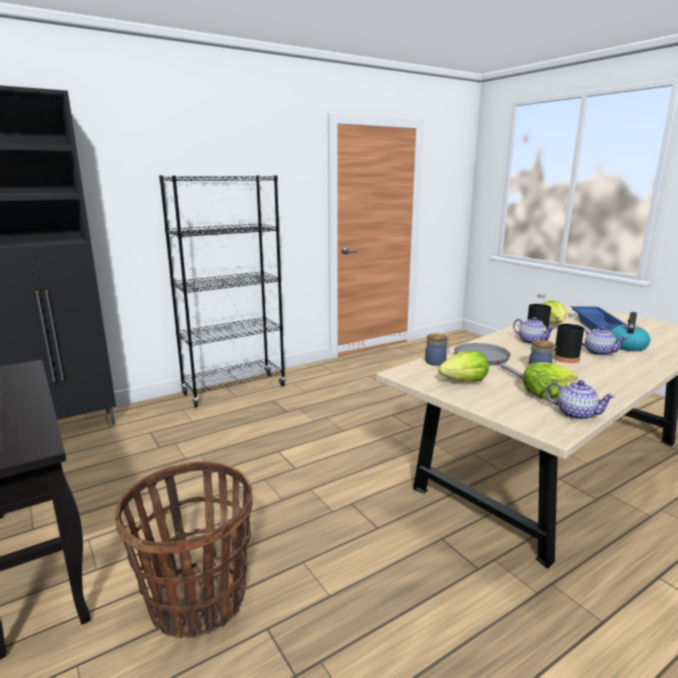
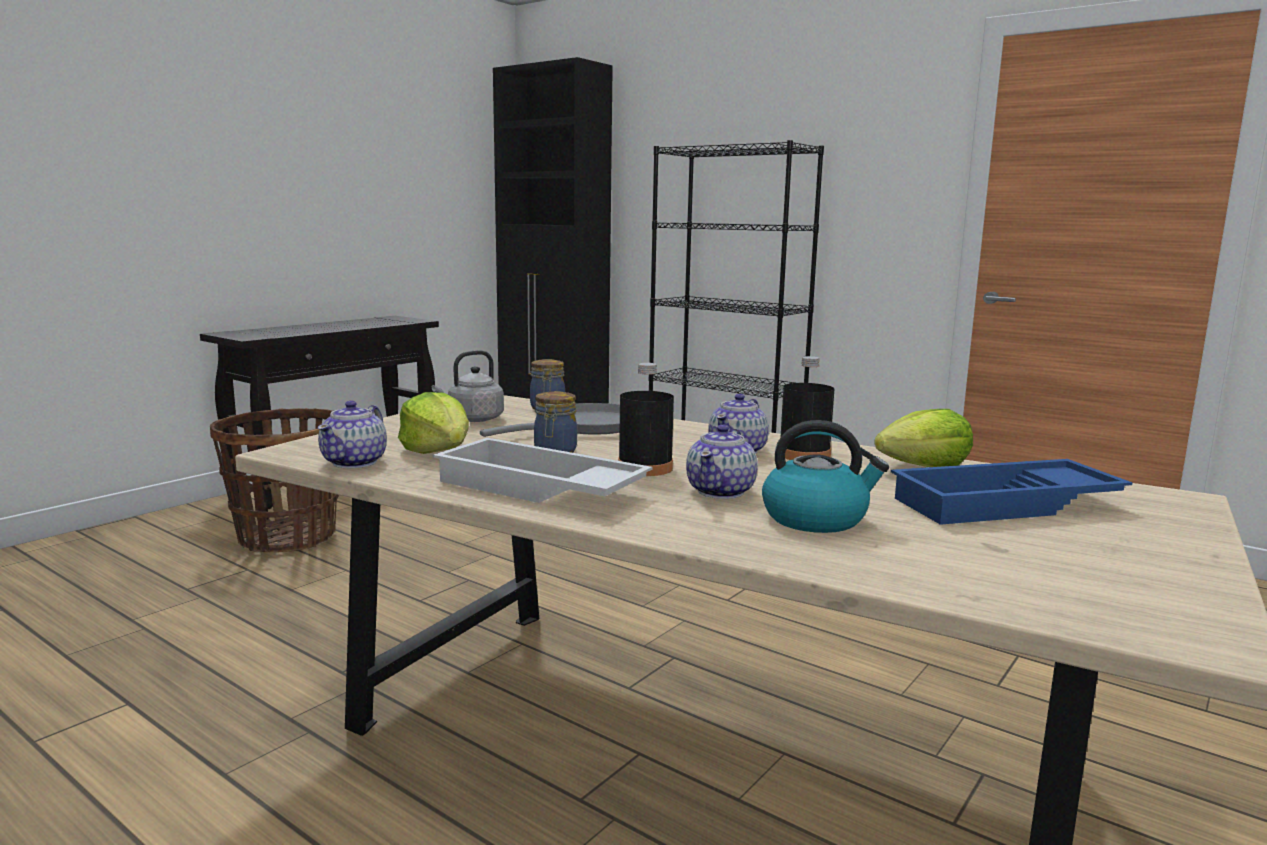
camera: 70 degrees right, 5 degrees down
lettuce [438,351,489,382] -> grey kettle [432,350,504,422]
none -> white tray [433,438,653,503]

